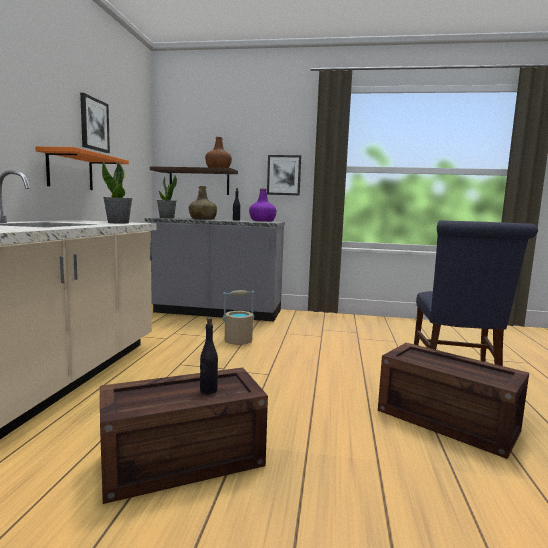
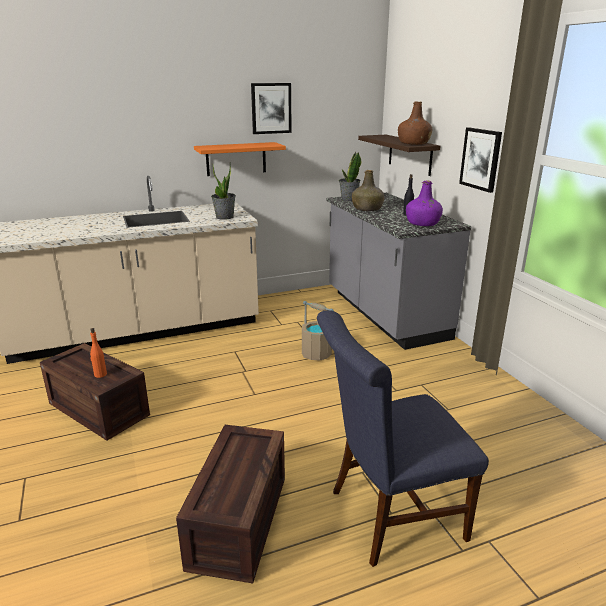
camera: 60 degrees right, 15 degrees up
black bottle [200,318,218,394] -> orange bottle [90,328,107,378]

